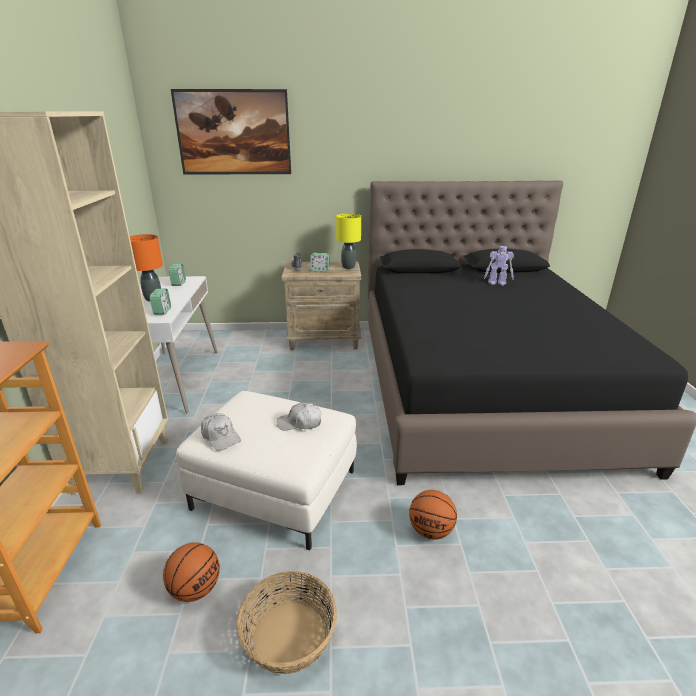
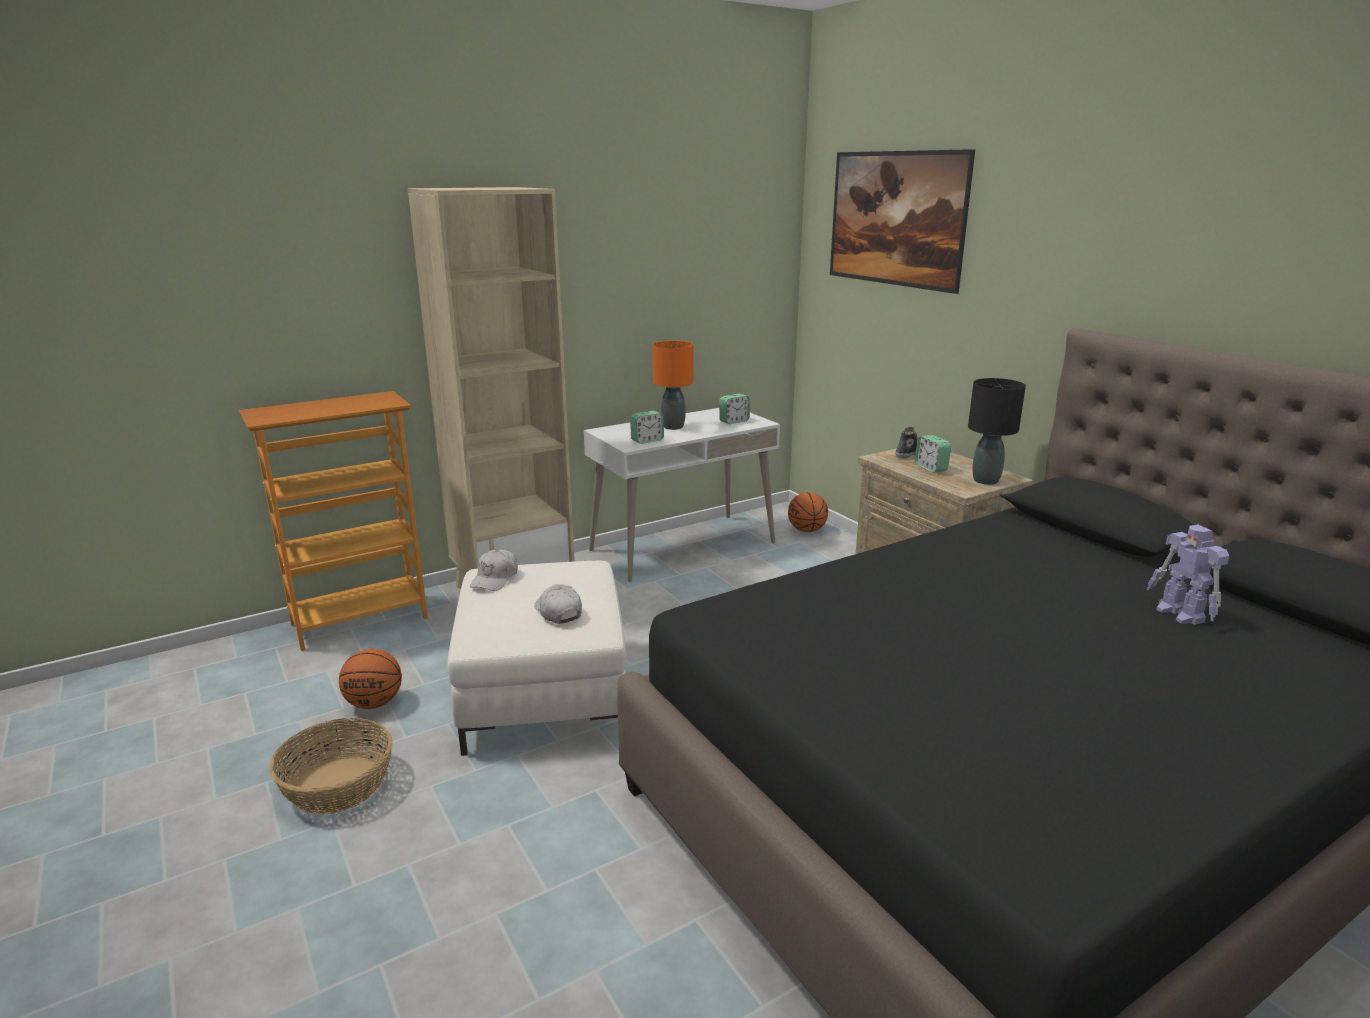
camera: 60 degrees right, 5 degrees down
yellow table lamp [336,213,361,269] -> black table lamp [968,378,1026,485]
basketball [409,490,457,540] -> basketball moved to [788,492,828,532]

